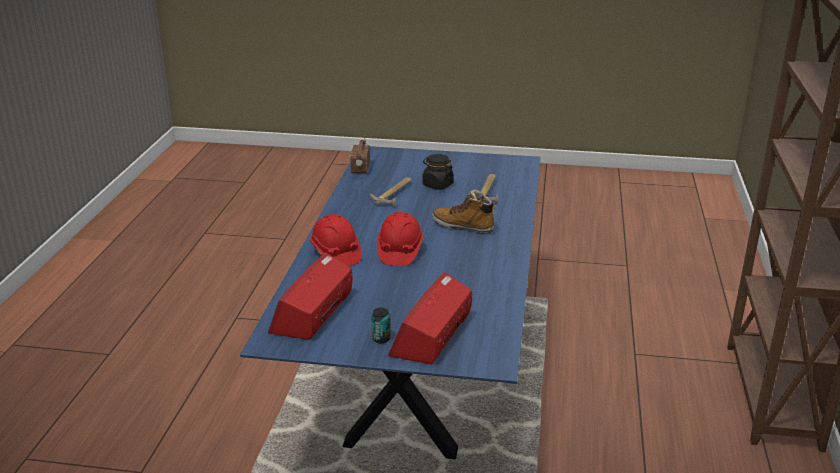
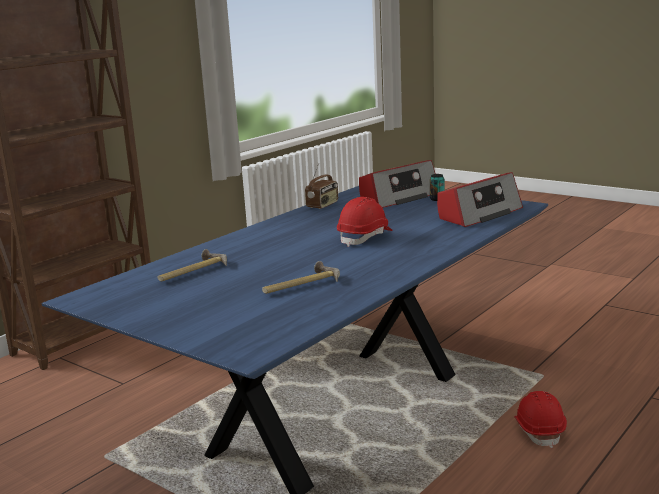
camera: 150 degrees left, 10 degrees down
red hard hat [310,214,362,266] -> red hard hat moved to [514,391,567,448]
radio [349,136,370,174] -> radio moved to [305,164,338,209]
black jar [422,154,454,190] -> none
boot [432,189,496,234] -> none

